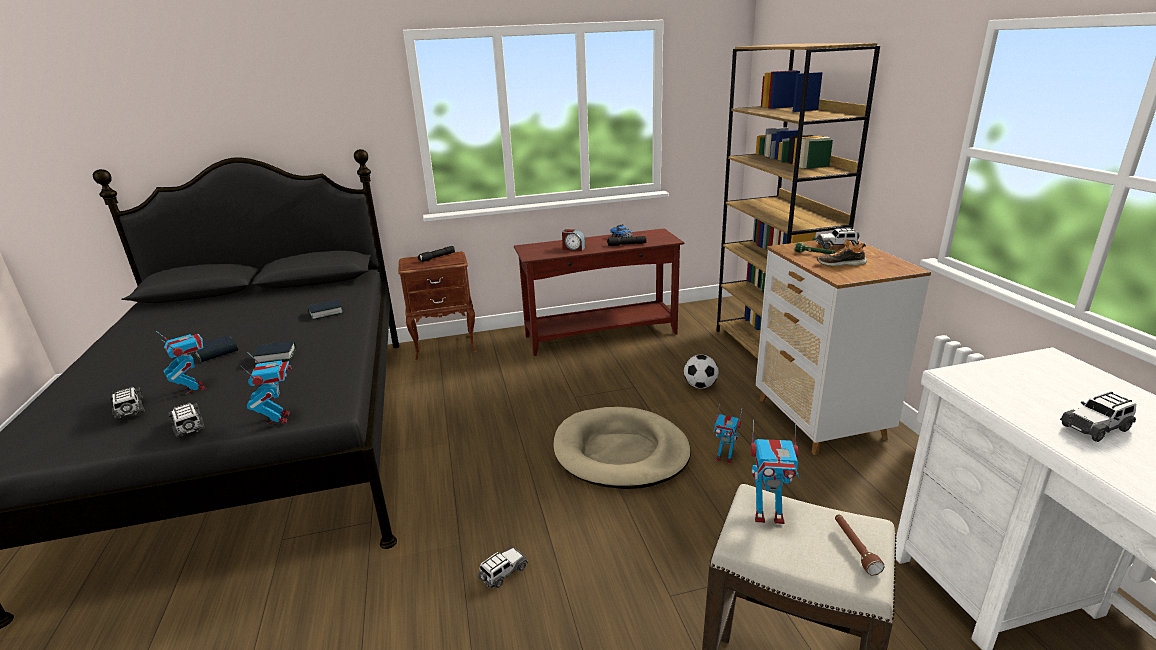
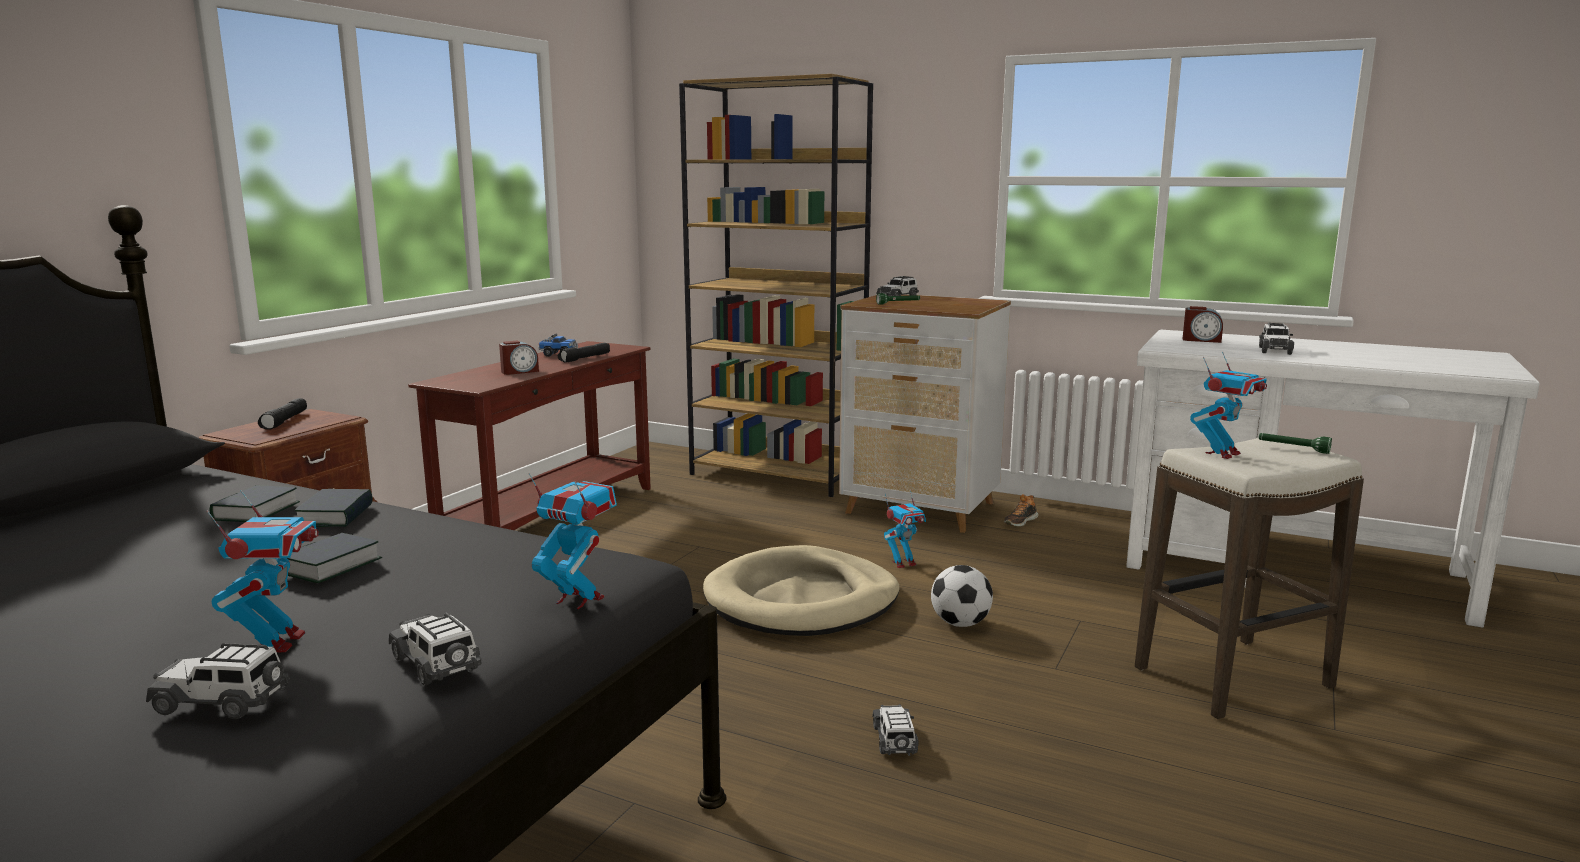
camera: 50 degrees left, 10 degrees down
toy robot [156,331,205,394] -> toy robot turned 90 degrees clockwise [206,490,319,652]
toy car [168,403,205,438] -> toy car turned 45 degrees clockwise [389,613,482,685]
book [194,335,238,362] -> book moved to [295,489,373,527]
football [684,355,718,389] -> football moved to [931,565,993,627]
shoe [817,239,867,266] -> shoe moved to [1004,494,1039,527]
brown flashlight [835,514,885,576] -> green flashlight [1259,433,1332,454]
none -> alarm clock [1183,306,1223,343]

